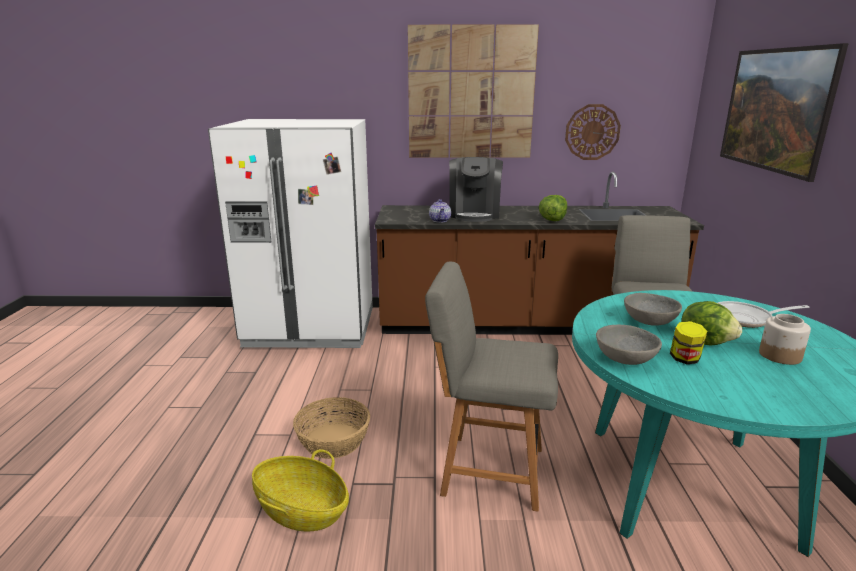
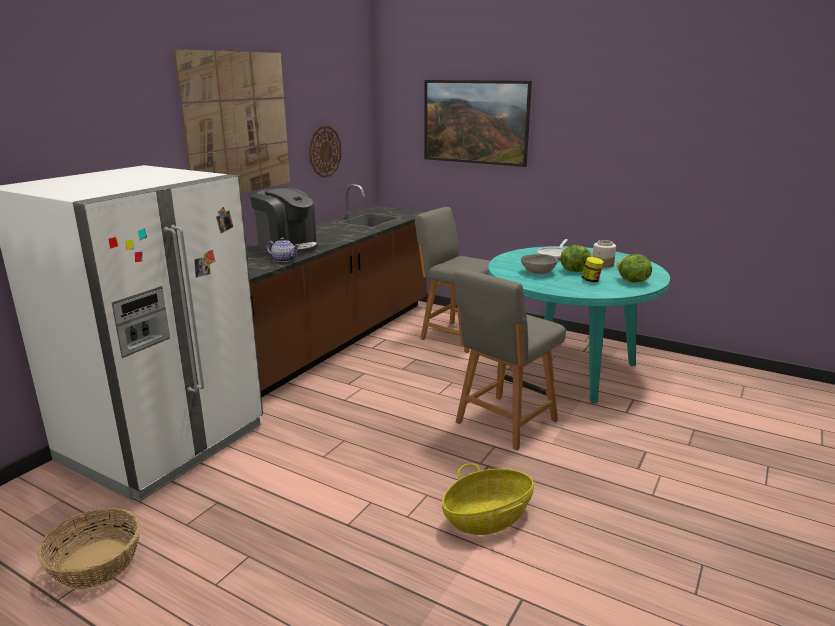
camera: 60 degrees left, 0 degrees up
basket [293,397,370,459] -> basket moved to [38,508,140,589]
lettuce [539,195,567,221] -> lettuce moved to [617,254,652,283]
grey bowl [596,325,662,365] -> none

